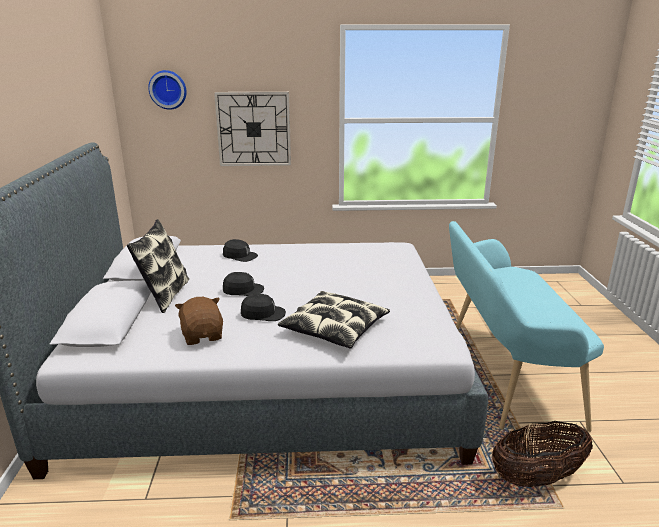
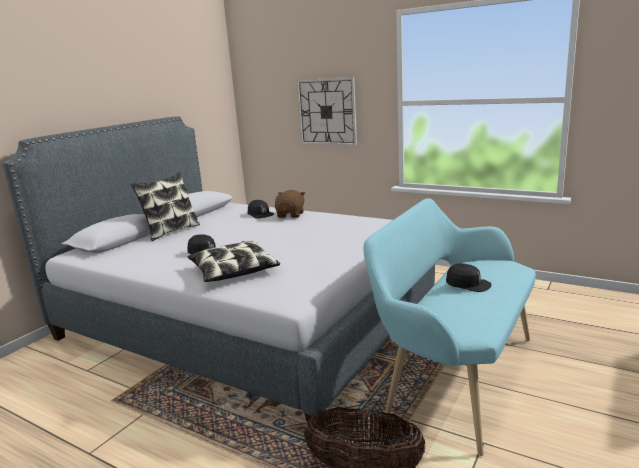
camera: 35 degrees right, 5 degrees down
wall clock [148,70,187,110] -> none
brown plush toy [175,297,223,345] -> brown plush toy moved to [275,190,305,218]
black cap [223,272,264,296] -> black cap moved to [446,263,491,292]

